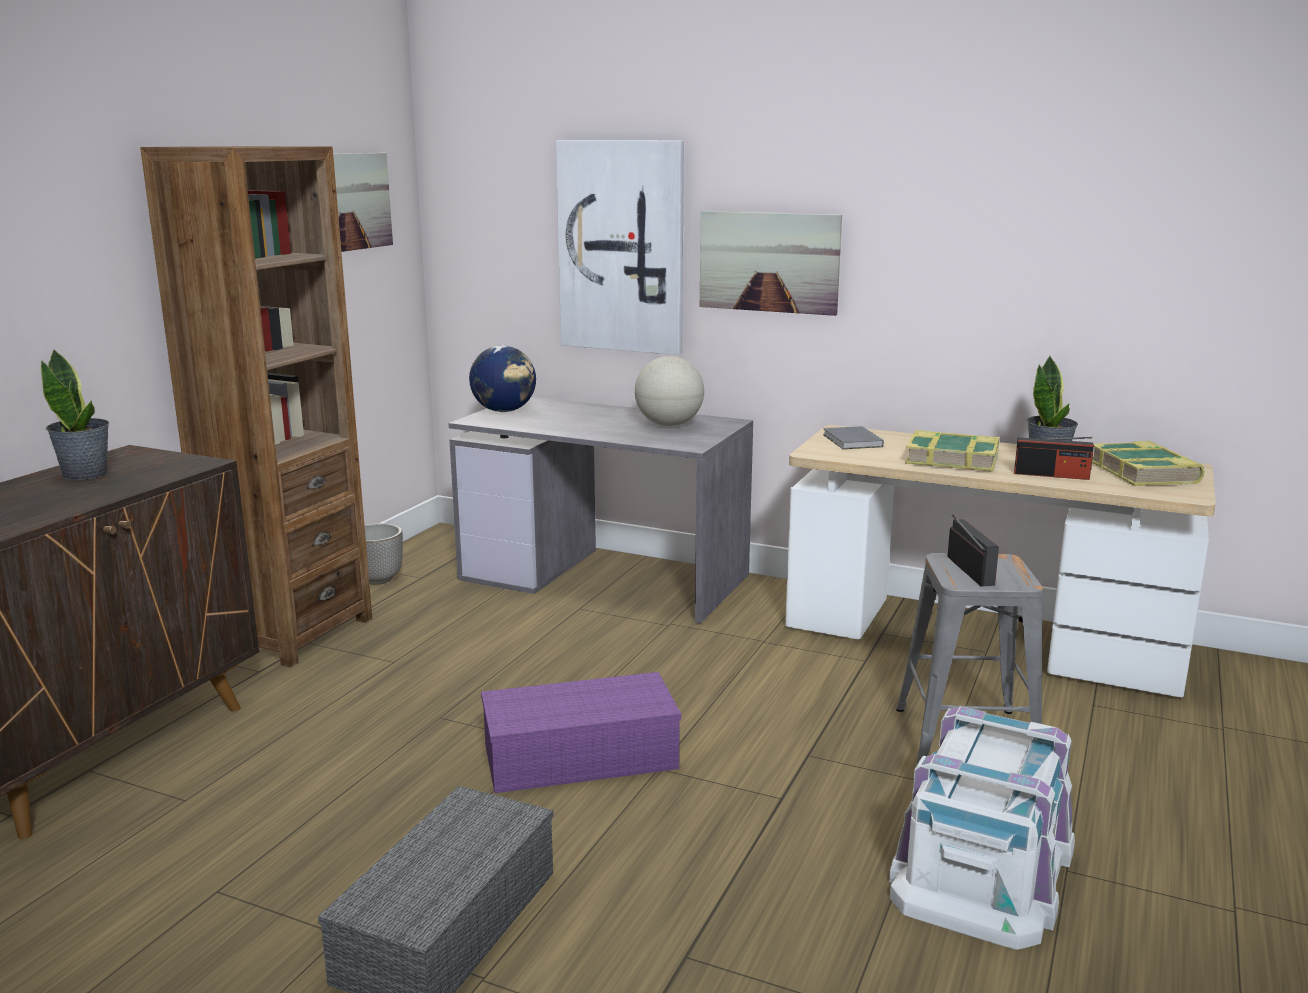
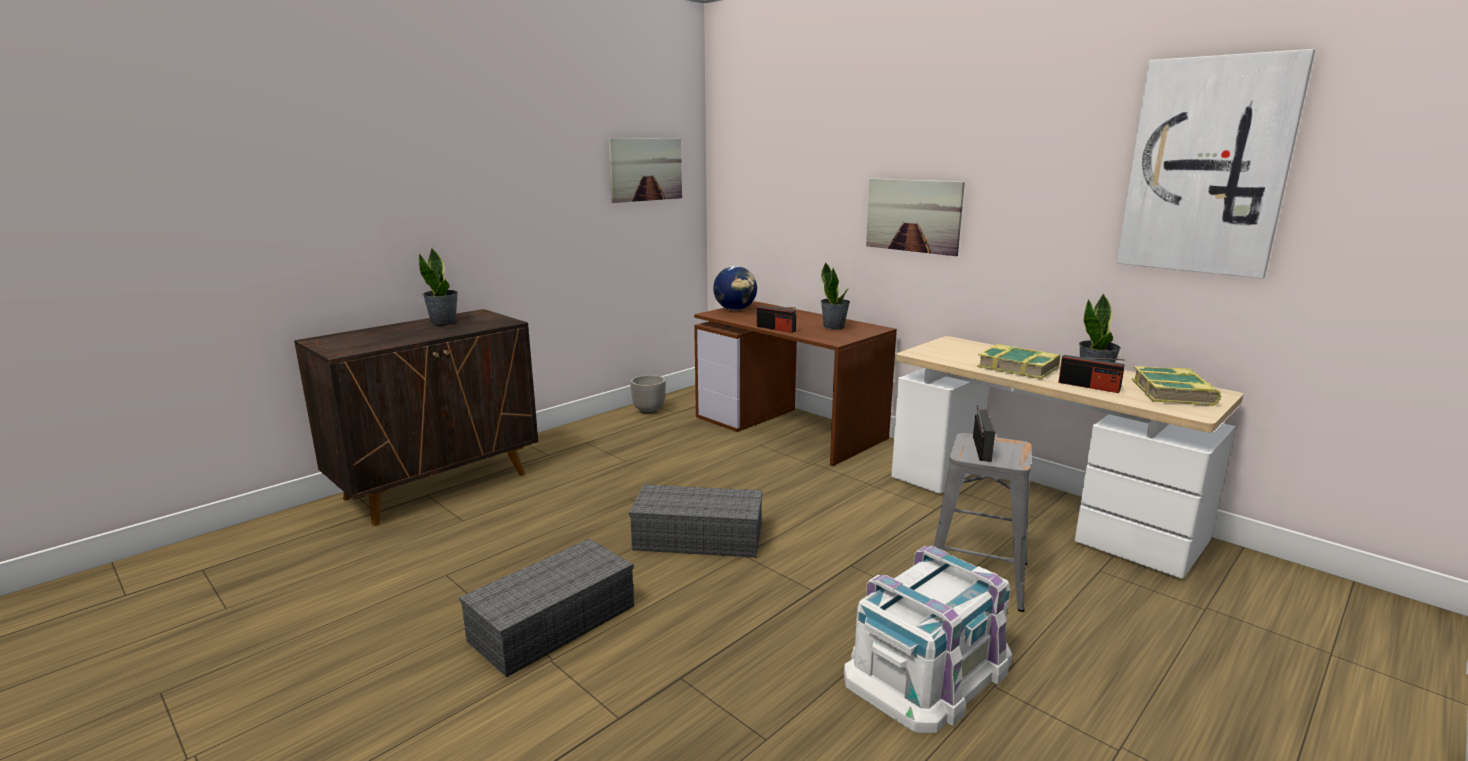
camera: 20 degrees right, 0 degrees up
brown bookcase [140,146,372,667] -> none
grey desk [449,397,753,623] -> brown desk [694,301,897,466]
purple storage box [481,672,681,793] -> grey storage box [629,485,763,558]
picture [556,140,684,355] -> picture moved to [1117,49,1315,278]
globe [635,356,704,426] -> potted plant [821,262,850,330]
grey book [823,426,884,449] -> none
none -> radio [757,306,796,333]

